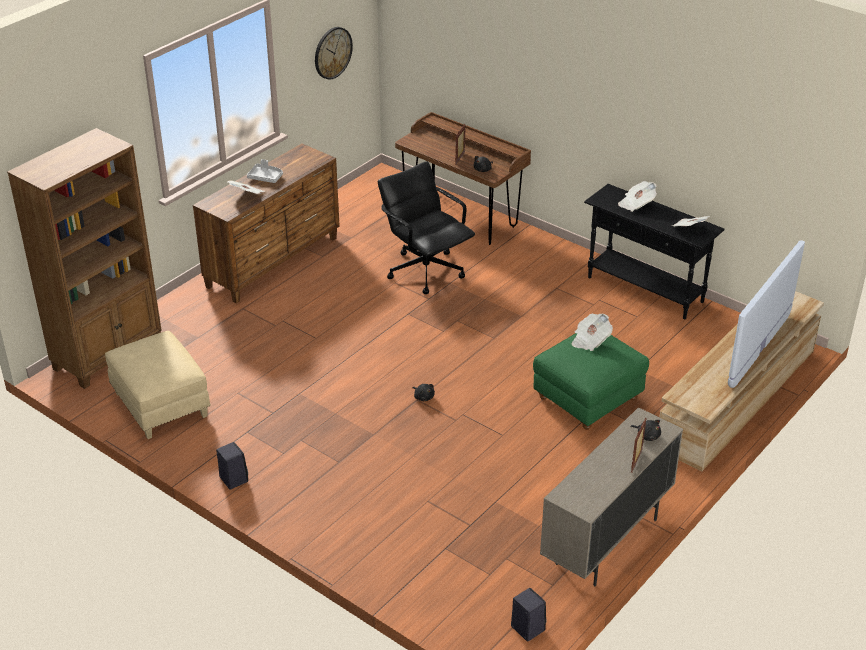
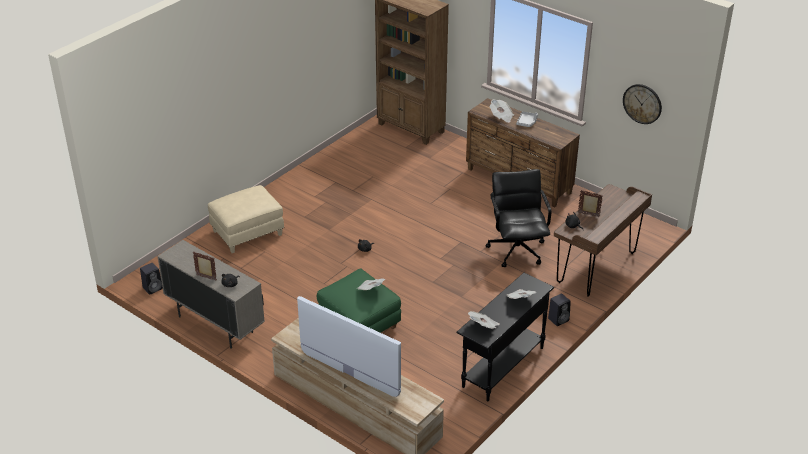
camera: 90 degrees right, 0 degrees up
beige ottoman [105,331,210,439] -> beige ottoman moved to [208,185,284,253]
black speaker [216,442,248,489] -> black speaker moved to [548,293,571,326]
black office chair [378,161,475,294] -> black office chair turned 60 degrees counterclockwise [486,169,551,267]

